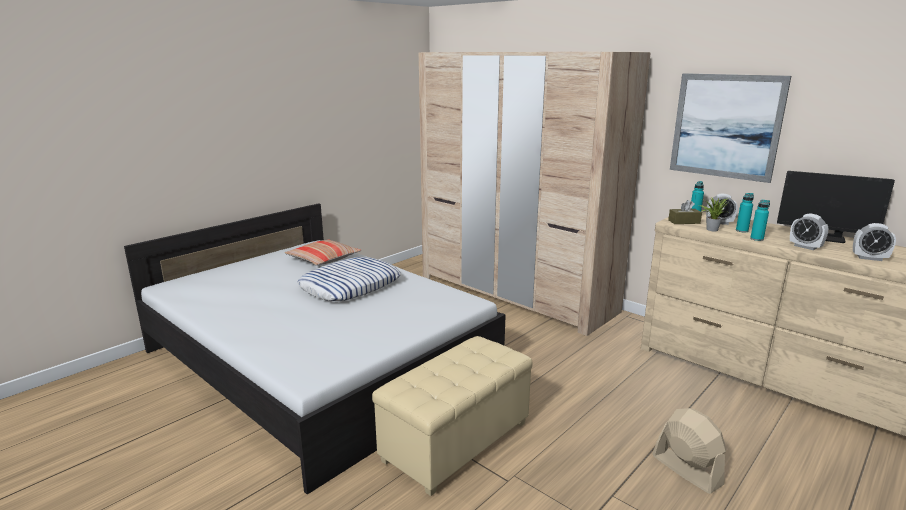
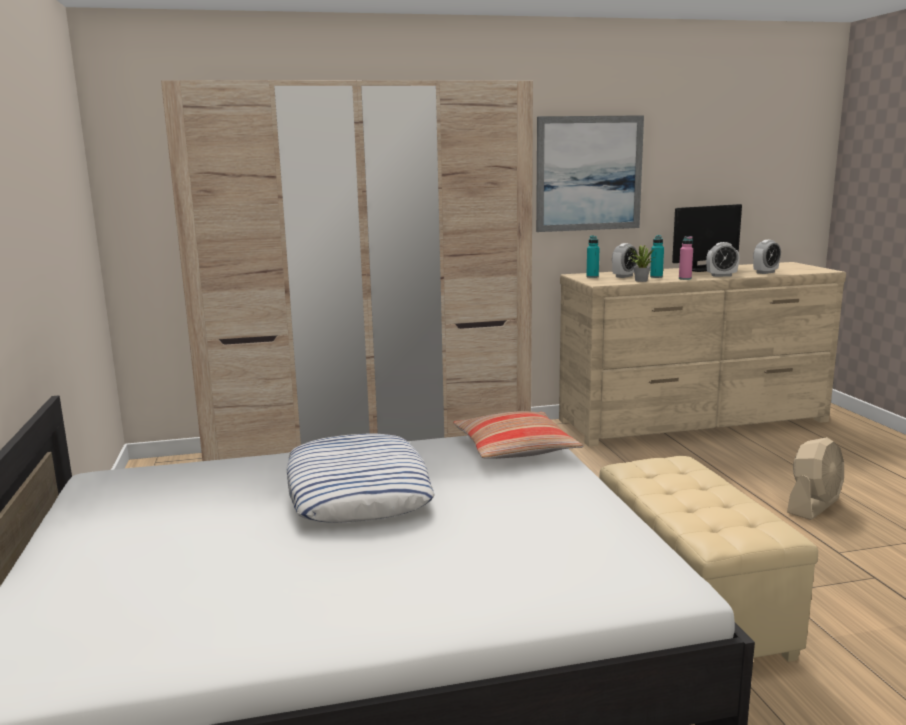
camera: 55 degrees left, 5 degrees down
pillow [284,239,361,265] -> pillow moved to [453,411,583,459]
beige fan [652,408,726,494] -> beige fan turned 135 degrees clockwise [787,437,844,520]
brown tissue box [668,200,702,224] -> none
turquoise bottle [750,200,770,241] -> pink bottle [679,236,693,280]

